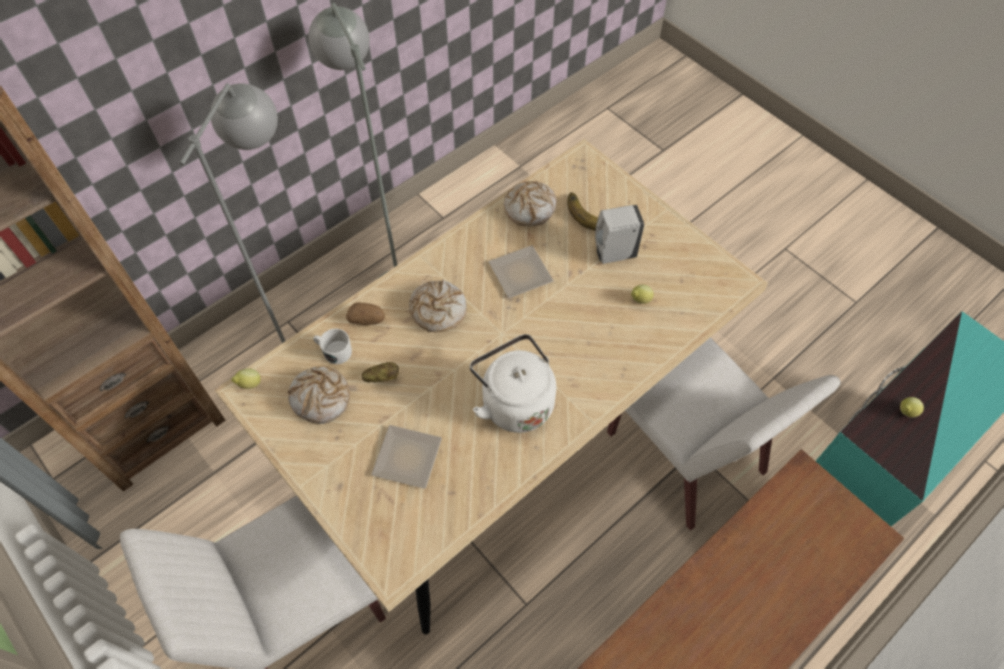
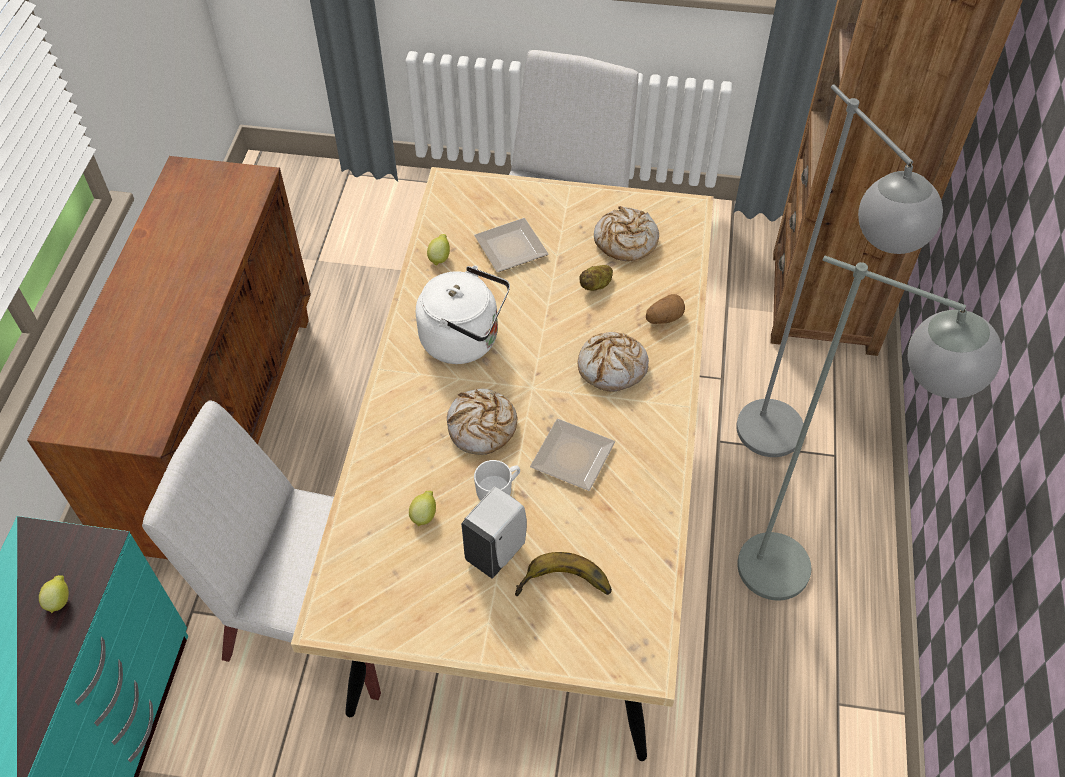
camera: 140 degrees right, 5 degrees down
lemon [231,369,261,389] -> lemon moved to [427,234,450,265]
white mug [313,329,352,364] -> white mug moved to [474,460,520,501]
bread [504,181,557,226] -> bread moved to [447,389,517,455]

